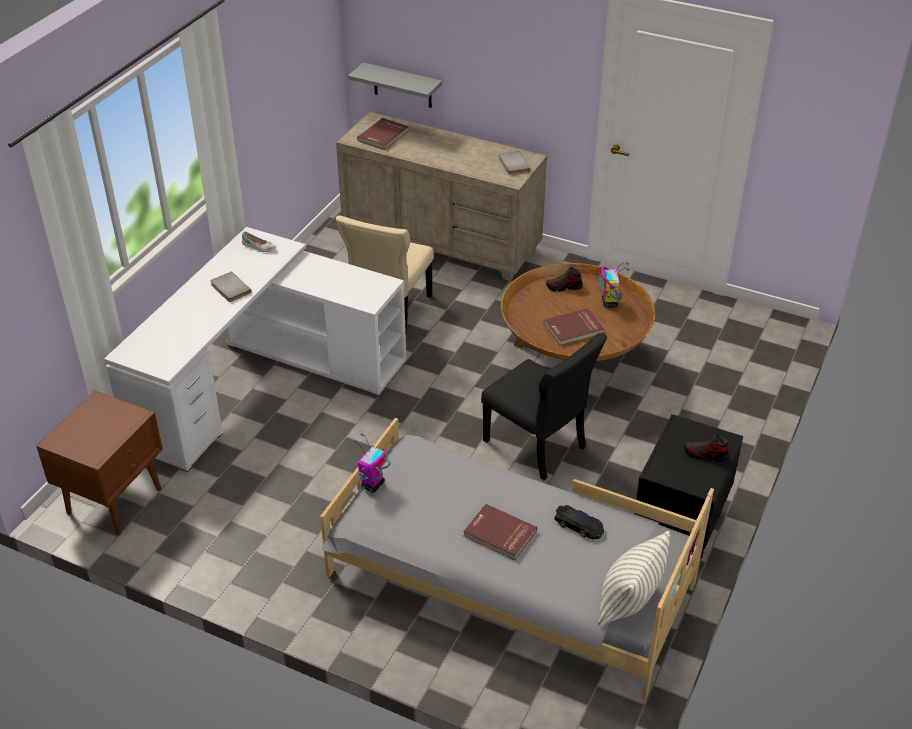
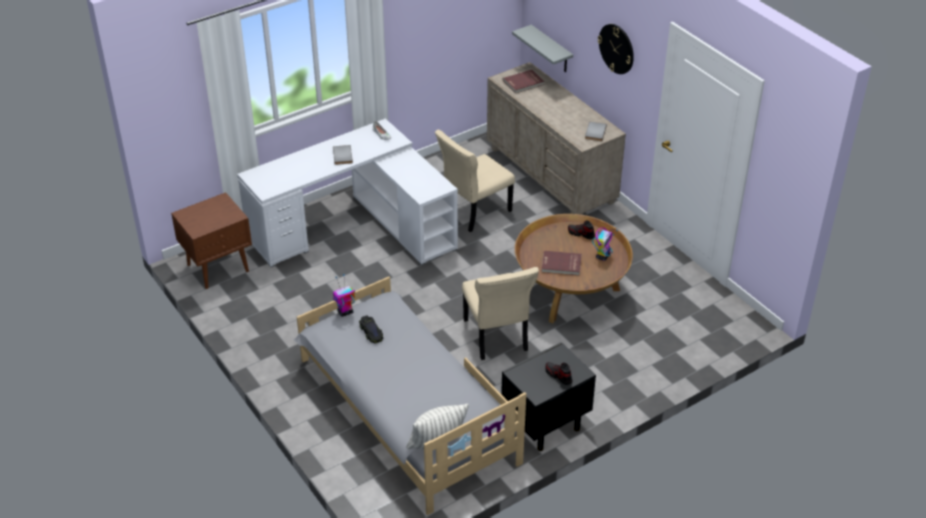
camera: 30 degrees right, 0 degrees up
red book [463,504,537,560] -> none
black chair [481,332,607,480] -> beige chair [462,267,539,360]
black toy car [554,505,604,539] -> black toy car moved to [359,315,383,343]
none -> wall clock [598,24,634,74]

